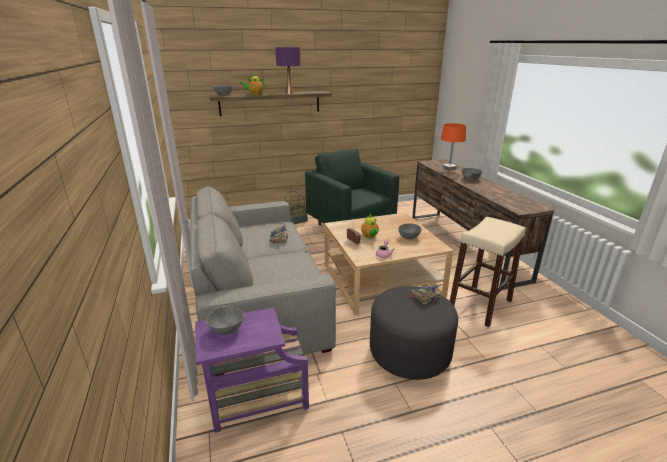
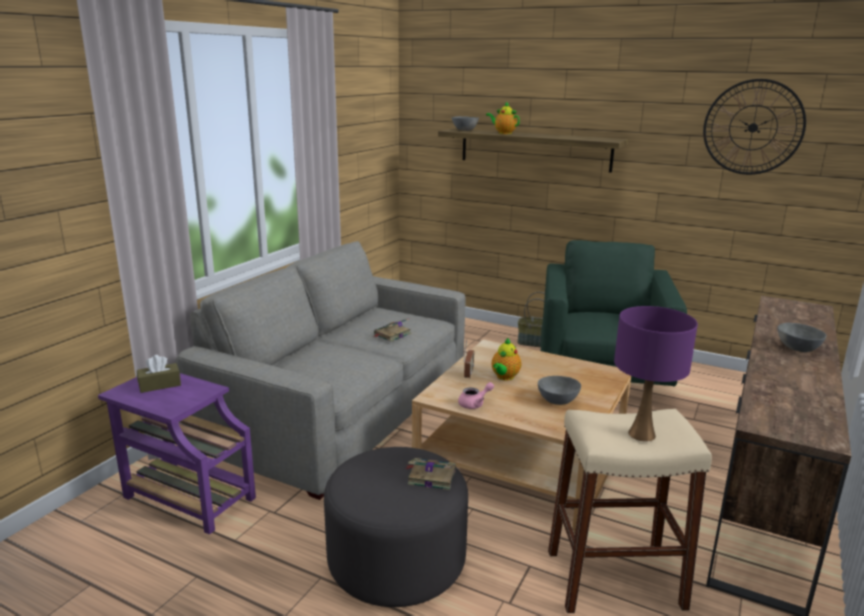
camera: 45 degrees right, 5 degrees down
grey bowl [206,306,243,335] -> brown tissue box [137,355,181,393]
purple table lamp [275,47,301,94] -> purple table lamp moved to [614,306,698,442]
orange table lamp [441,123,466,170] -> none
none -> wall clock [703,79,806,175]

